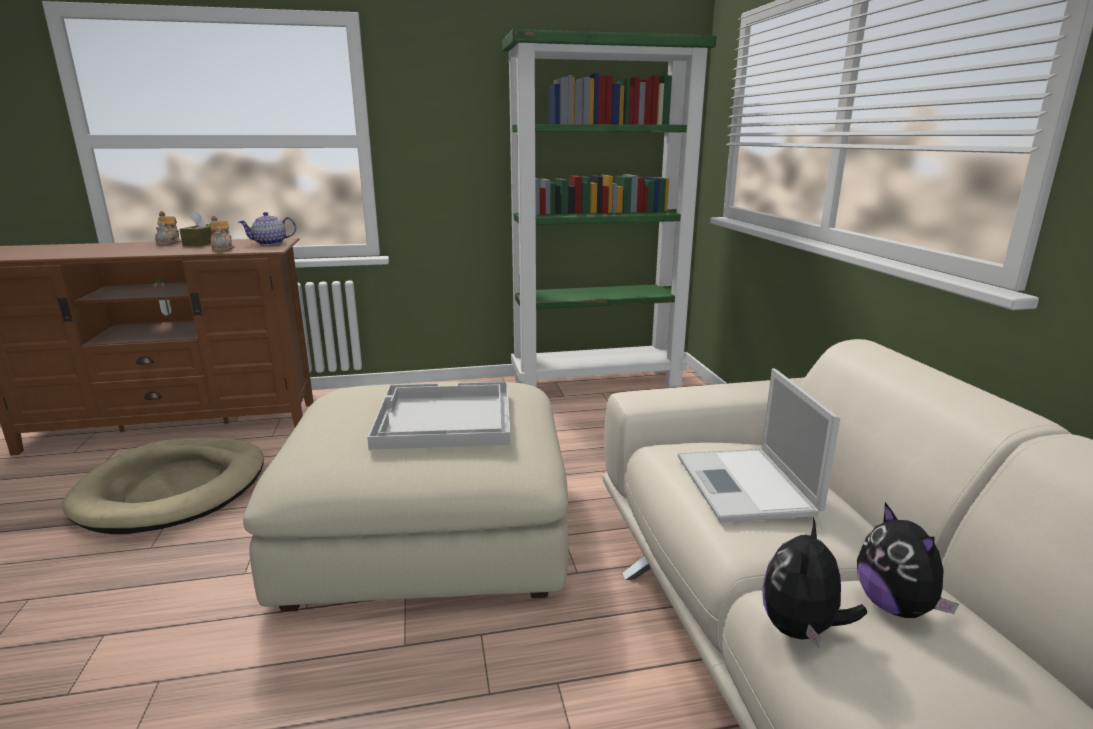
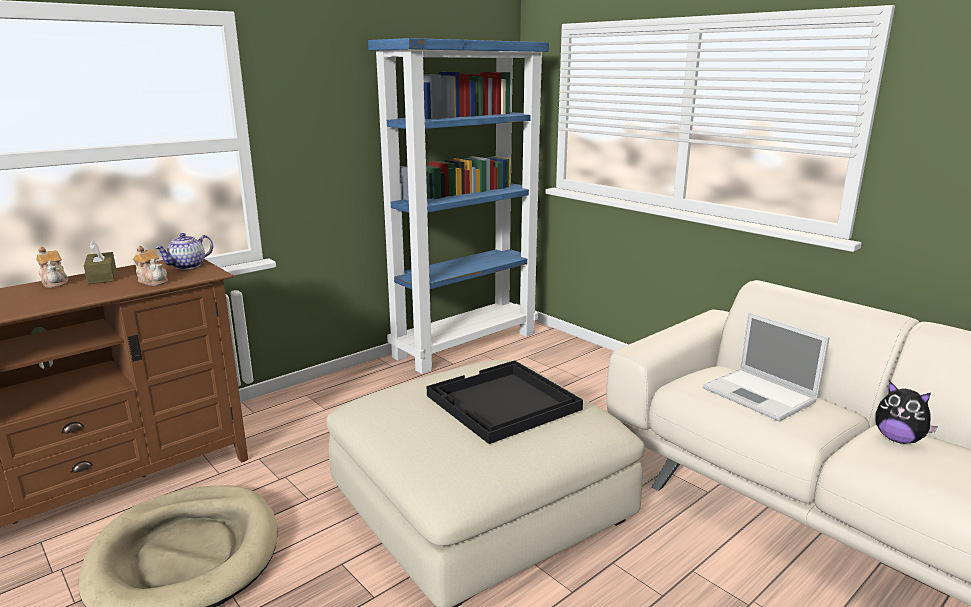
camera: 30 degrees left, 0 degrees up
white tray [367,382,510,450] -> black tray [427,360,583,444]
green bookcase [502,29,717,387] -> blue bookcase [368,38,549,374]
plush toy [762,517,867,648] -> none

